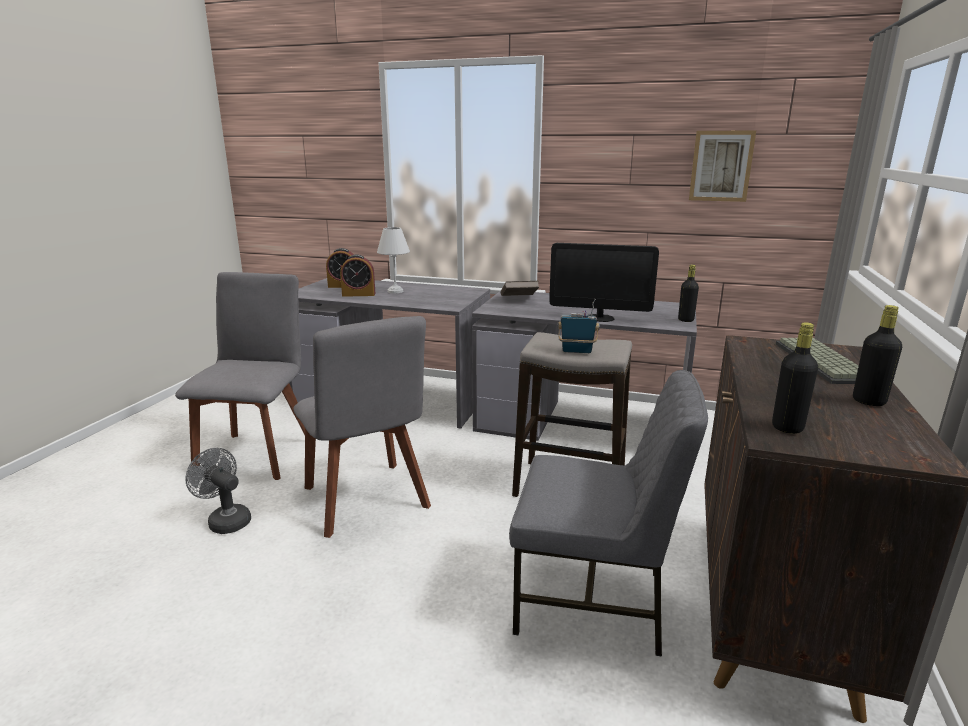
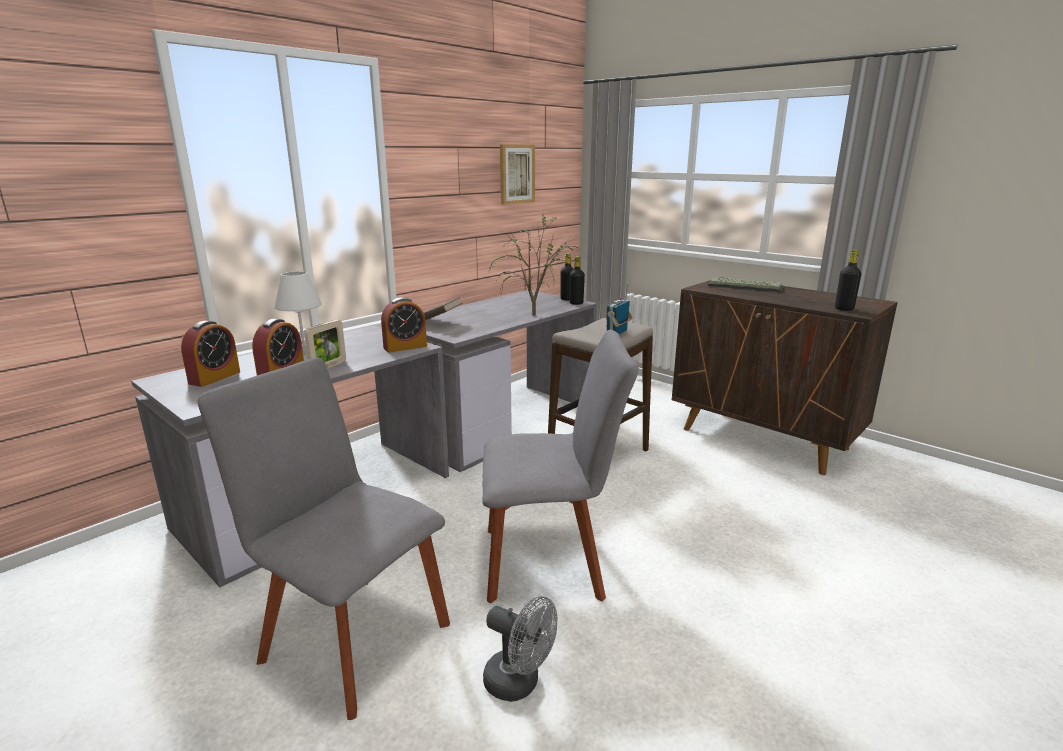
camera: 65 degrees left, 0 degrees up
grey fan [185,448,251,534] -> grey fan turned 120 degrees counterclockwise [483,596,557,702]
grey chair [509,370,708,657] -> none
monitor [549,243,659,322] -> potted plant [489,215,579,316]
black bottle [853,305,902,406] -> black bottle moved to [569,256,585,305]
none -> picture frame [304,320,346,369]
none -> alarm clock [381,297,427,353]

